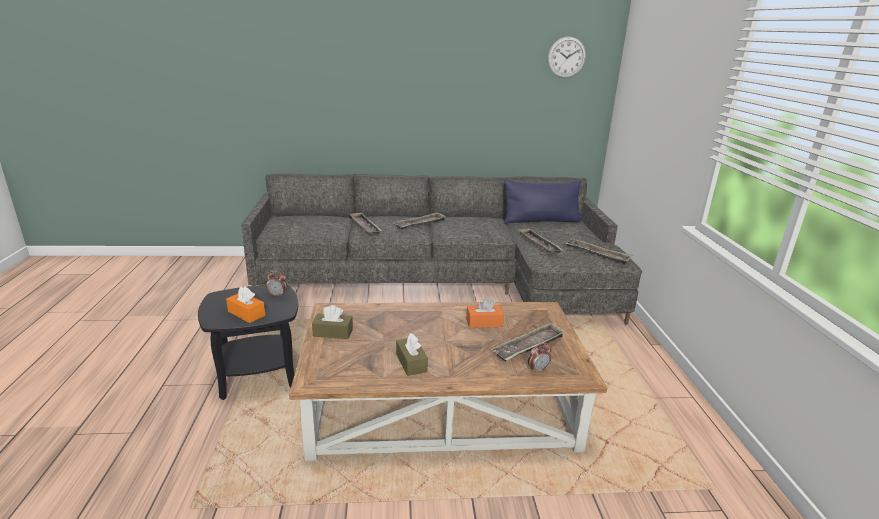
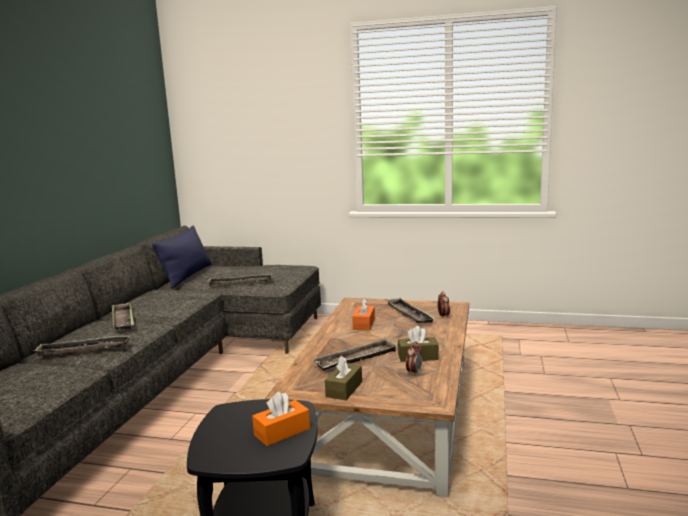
camera: 70 degrees left, 10 degrees down
alarm clock [266,271,287,297] -> alarm clock moved to [406,341,423,376]
wall clock [548,36,586,78] -> none
tray [565,239,633,265] -> tray moved to [313,338,398,371]

